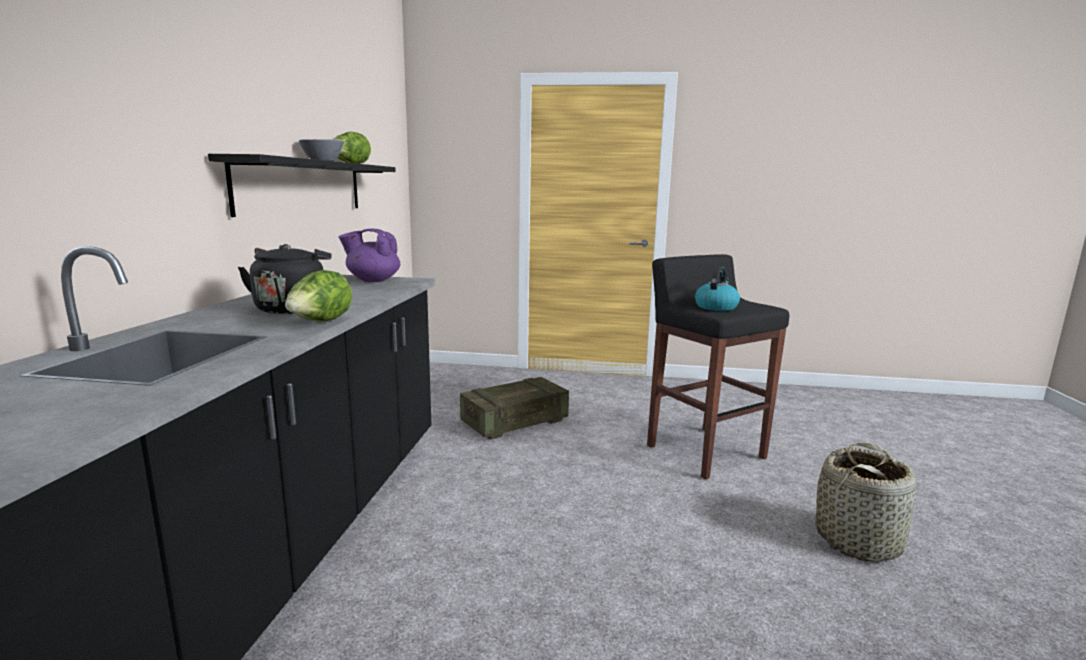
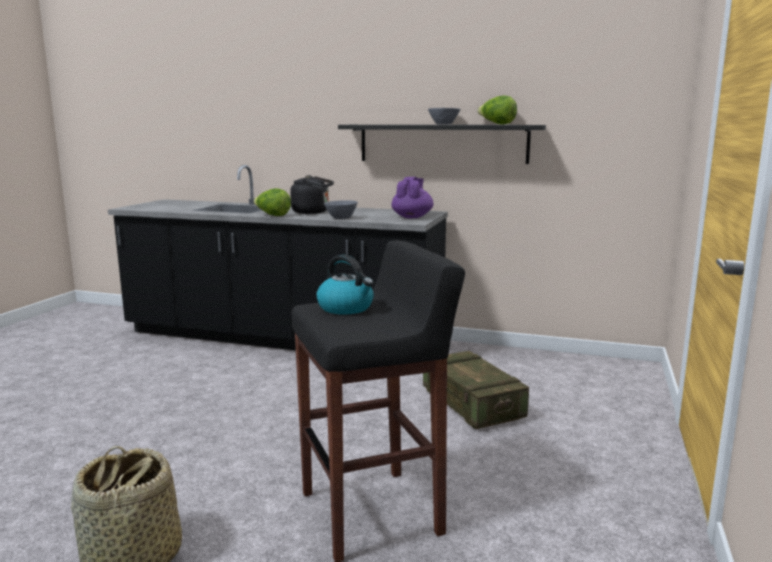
camera: 100 degrees right, 0 degrees up
none -> grey bowl [324,200,358,219]

